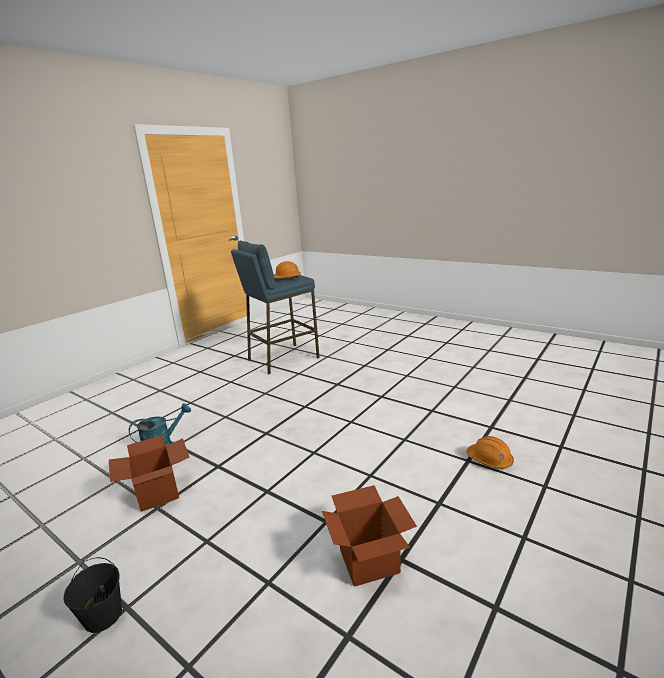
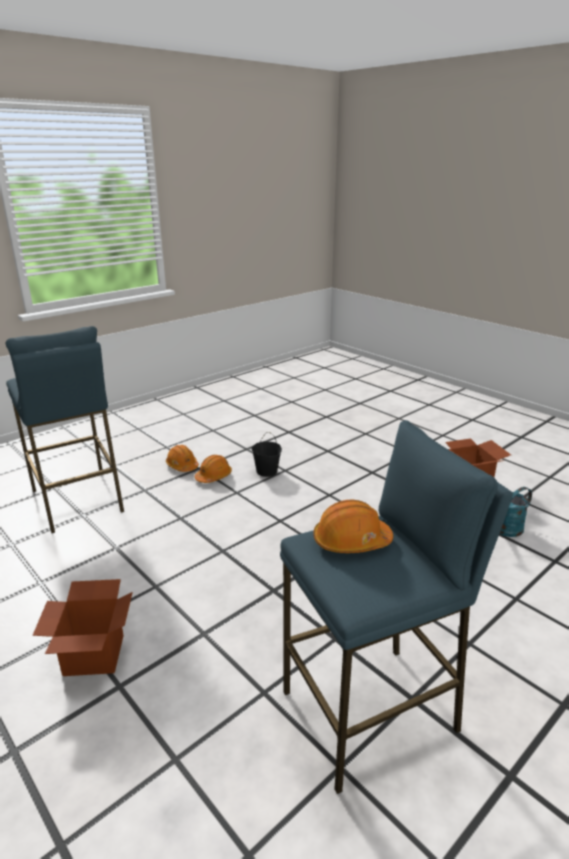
camera: 170 degrees left, 5 degrees up
black bucket [64,557,122,633] -> black bucket moved to [252,432,282,477]
cardboard box [322,485,417,587] -> cardboard box moved to [33,579,133,676]
none -> blue stool [6,326,124,533]
none -> orange hard hat [195,455,232,483]

